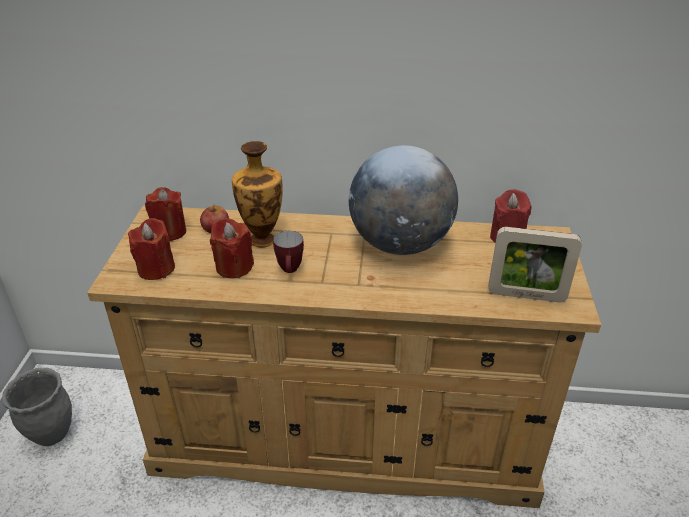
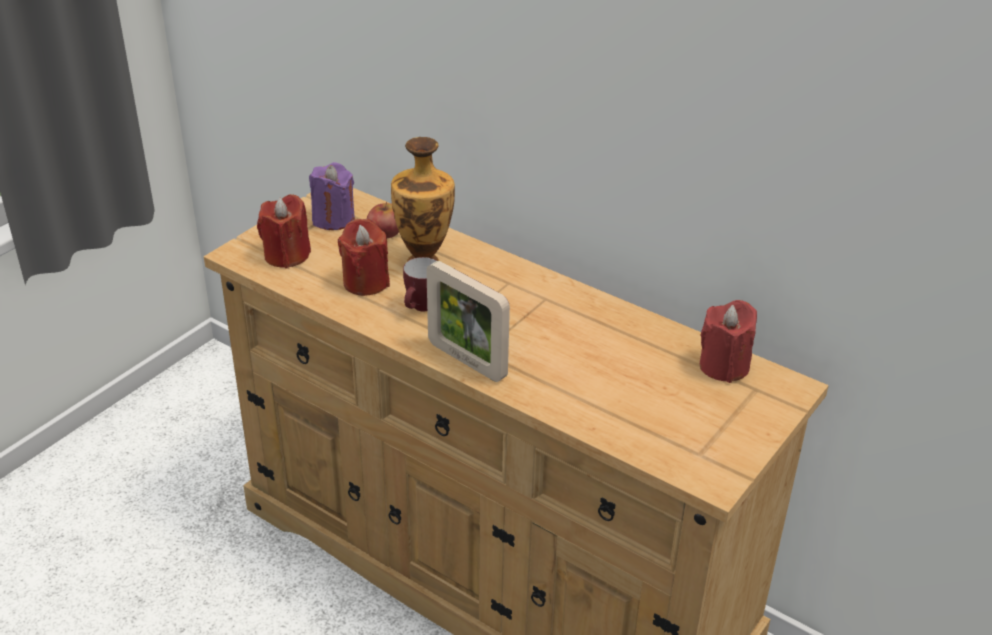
camera: 30 degrees right, 0 degrees up
grey planter [2,368,72,446] -> none
red candle [145,187,186,241] -> purple candle [309,162,355,230]
globe [349,145,458,255] -> none
picture frame [489,227,582,302] -> picture frame moved to [426,261,510,382]

